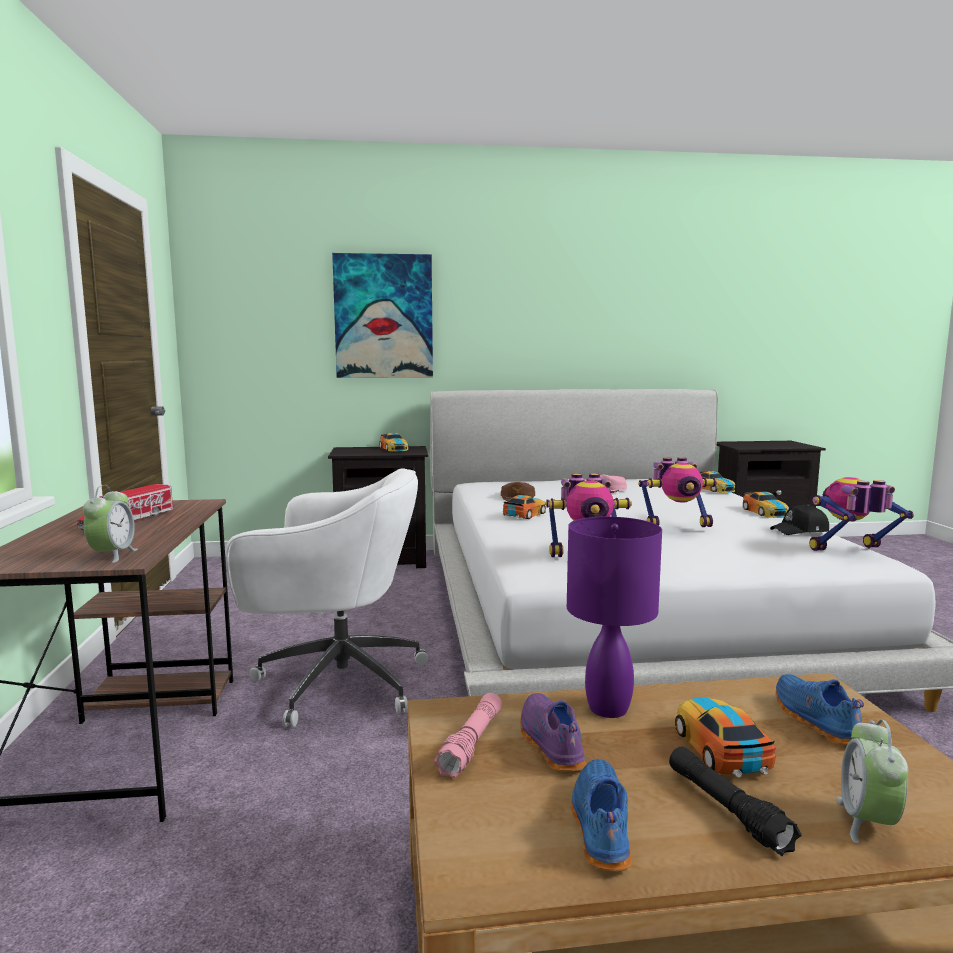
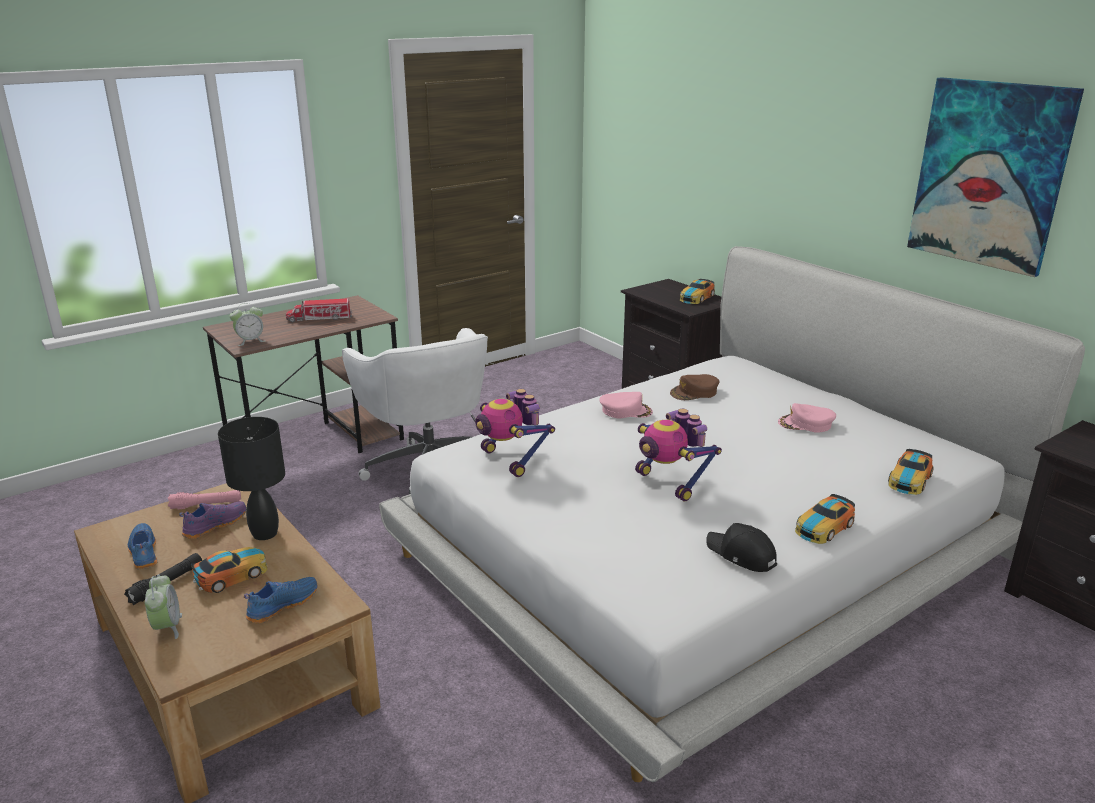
camera: 60 degrees right, 15 degrees up
picture [332,253,433,378] -> picture moved to [907,77,1084,277]
toy car [503,495,546,519] -> pink cap [600,392,653,418]
purple table lamp [567,517,662,718] -> black table lamp [218,417,285,540]
blue shoe [571,759,631,872] -> blue shoe turned 90 degrees counterclockwise [128,523,157,569]
toy robot [809,477,914,551] -> none
alarm clock [837,720,908,844] -> alarm clock turned 90 degrees clockwise [145,574,182,639]

